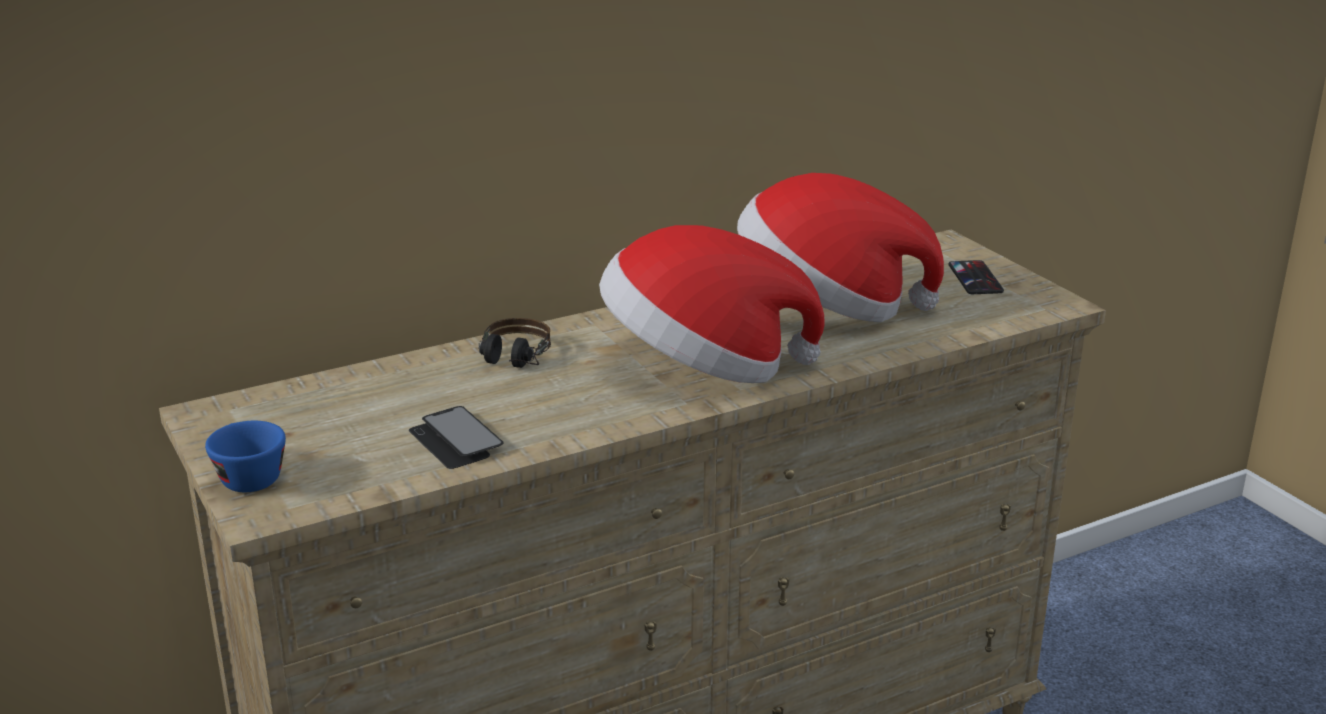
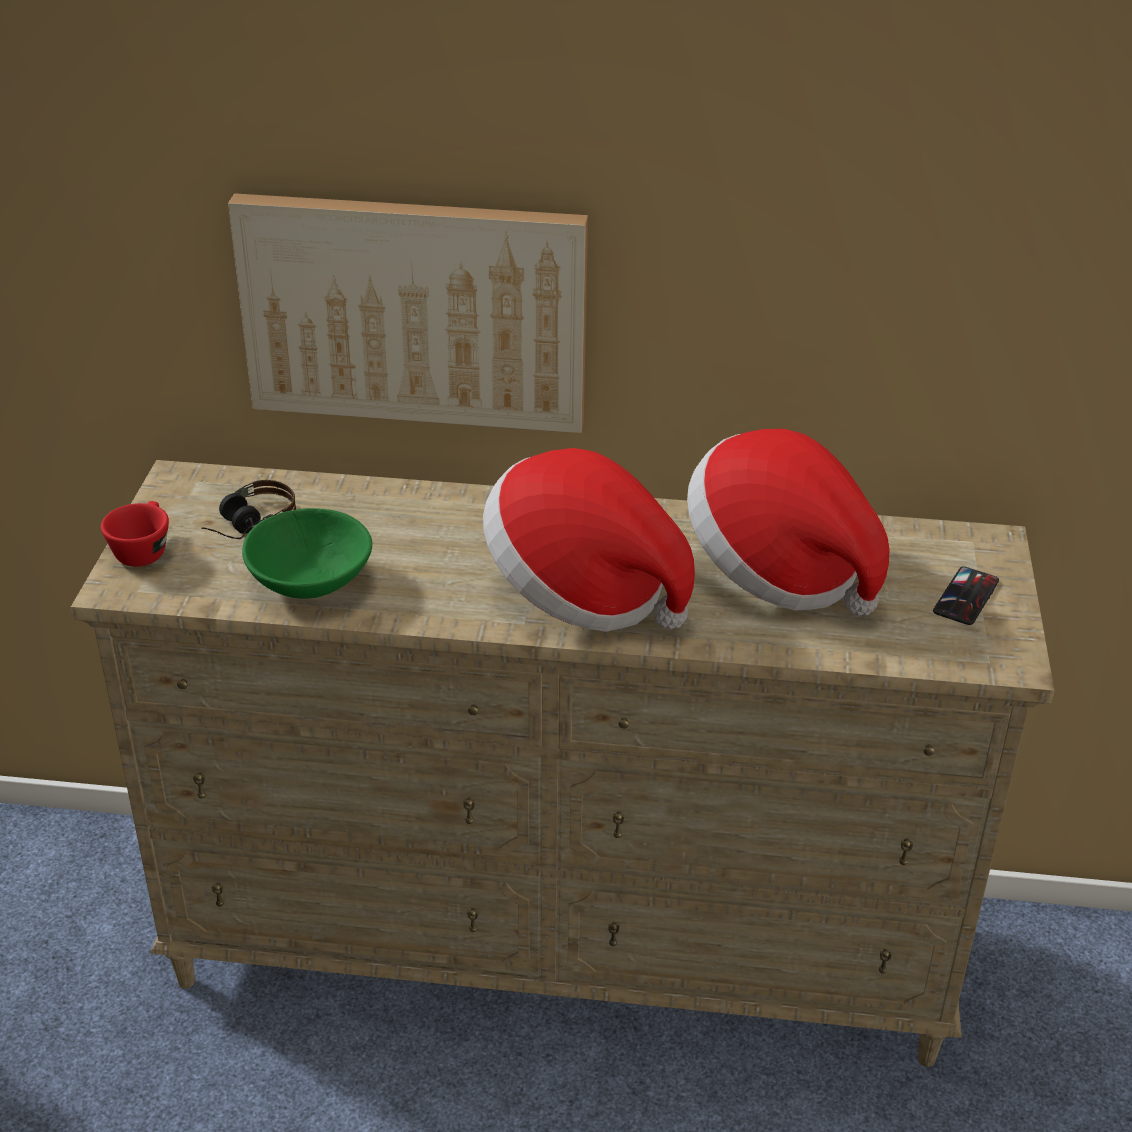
camera: 35 degrees right, 10 degrees up
blue cup [205,421,286,492] -> red cup [101,501,169,567]
phone [409,406,504,469] -> green bowl [242,508,372,599]
headphones [478,318,551,368] -> headphones moved to [201,480,296,539]
none -> picture [228,193,588,433]

